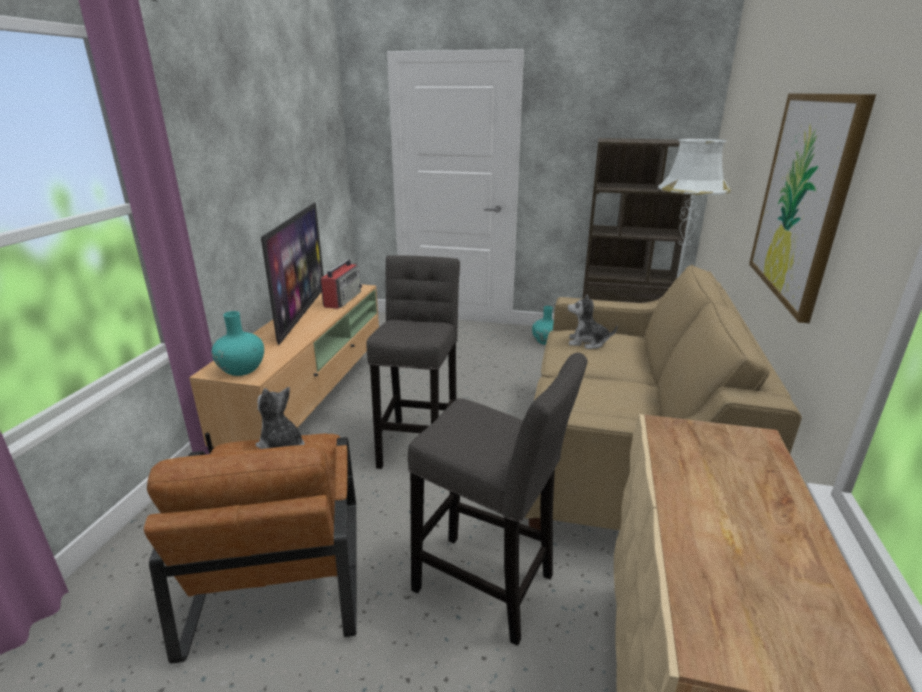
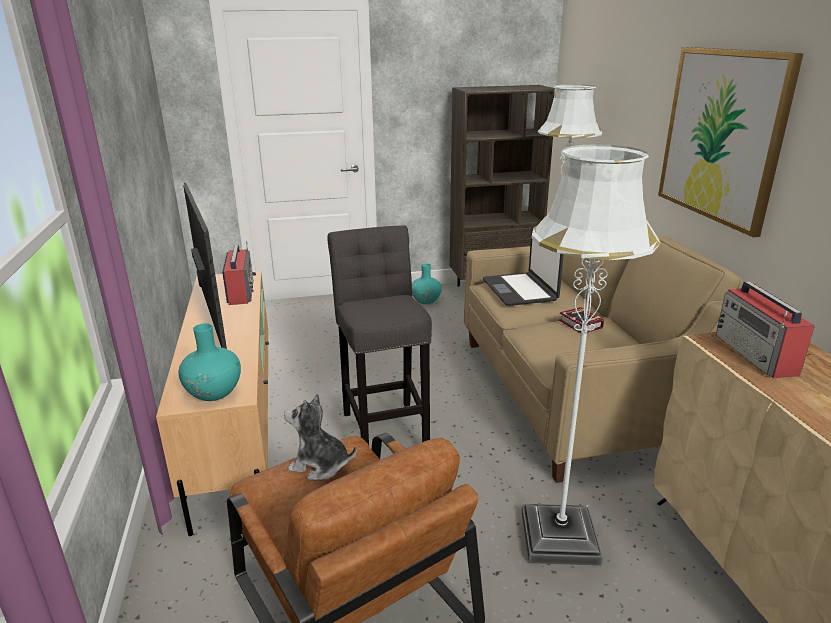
camera: 25 degrees left, 0 degrees up
grey stool [408,353,588,646] -> white floor lamp [521,144,661,566]
plush toy [568,295,618,349] -> laptop [483,226,564,306]
none -> book [559,307,604,333]
none -> radio [716,281,815,378]

